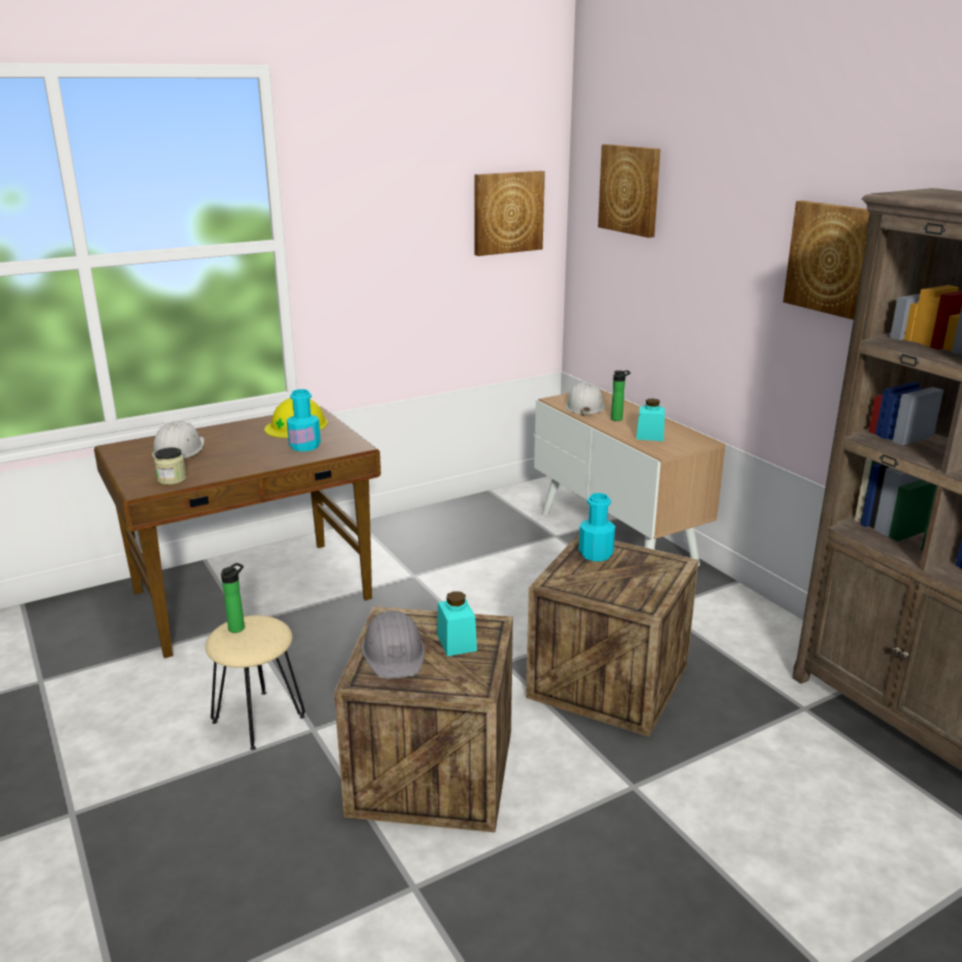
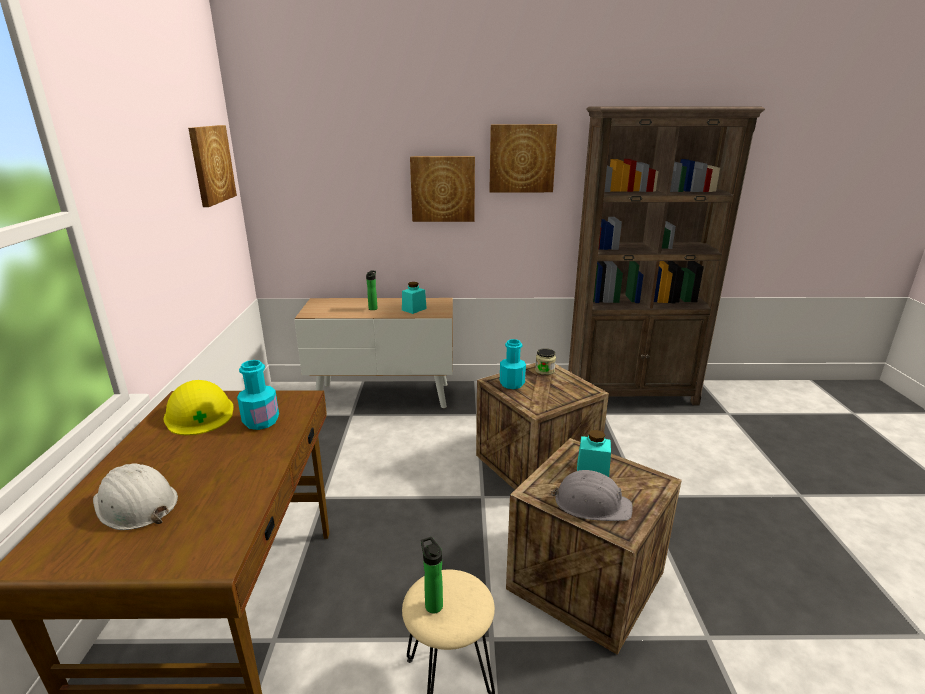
camera: 60 degrees left, 0 degrees up
jar [154,447,187,485] -> jar moved to [535,348,556,375]
white hard hat [566,382,605,416] -> none
picture [598,144,661,238] -> picture moved to [410,156,475,222]

